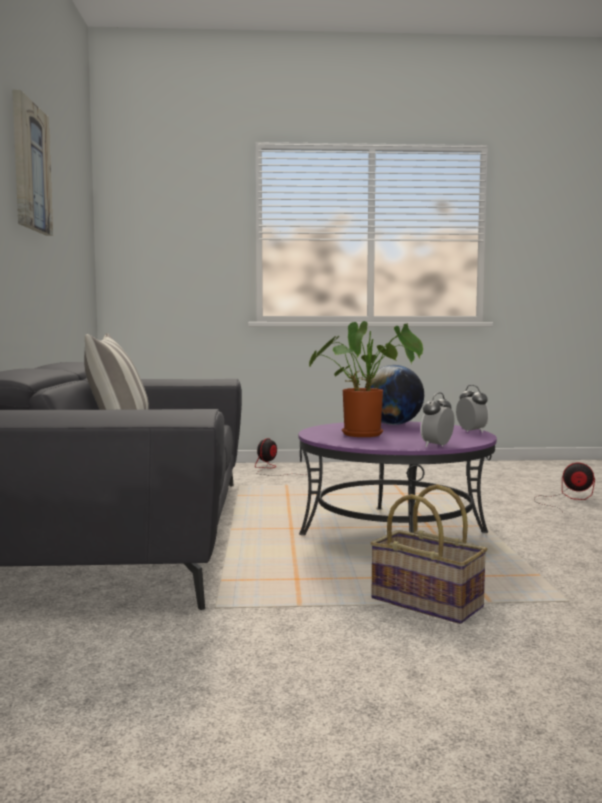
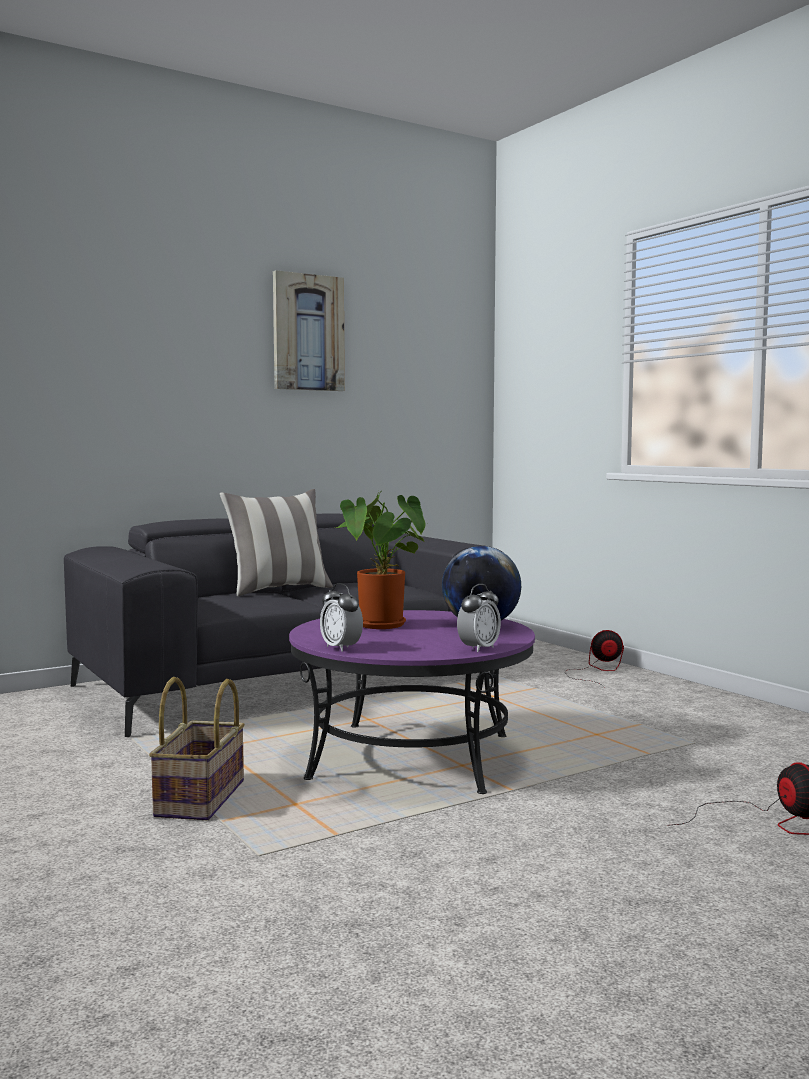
camera: 60 degrees right, 0 degrees up
alarm clock [421,392,455,447] -> alarm clock turned 135 degrees counterclockwise [320,583,363,652]

